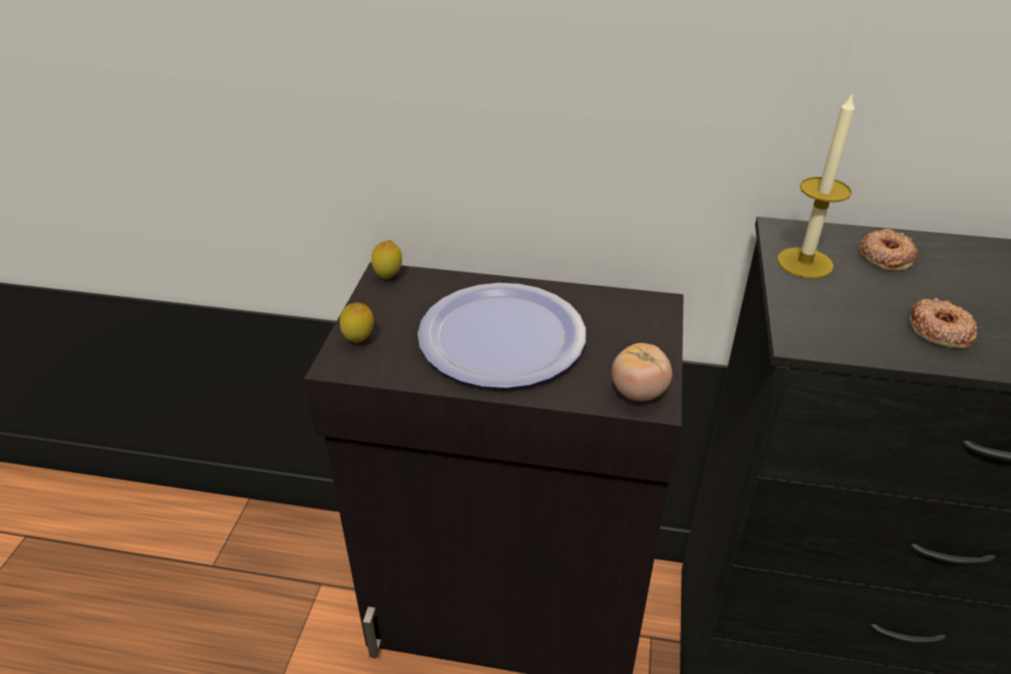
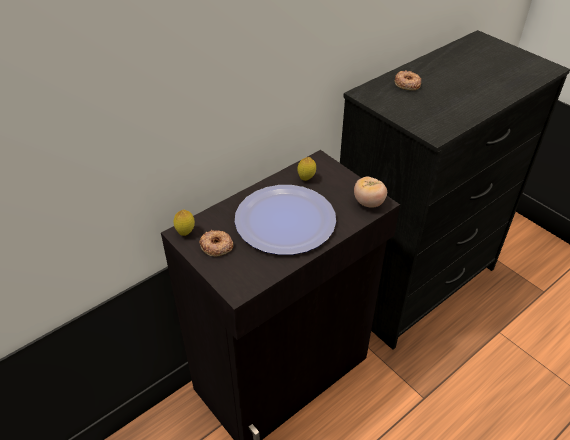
camera: 50 degrees left, 5 degrees up
lemon [340,303,374,343] -> lemon moved to [297,157,316,181]
candle [777,92,855,278] -> none
donut [909,298,977,349] -> donut moved to [199,230,233,256]

